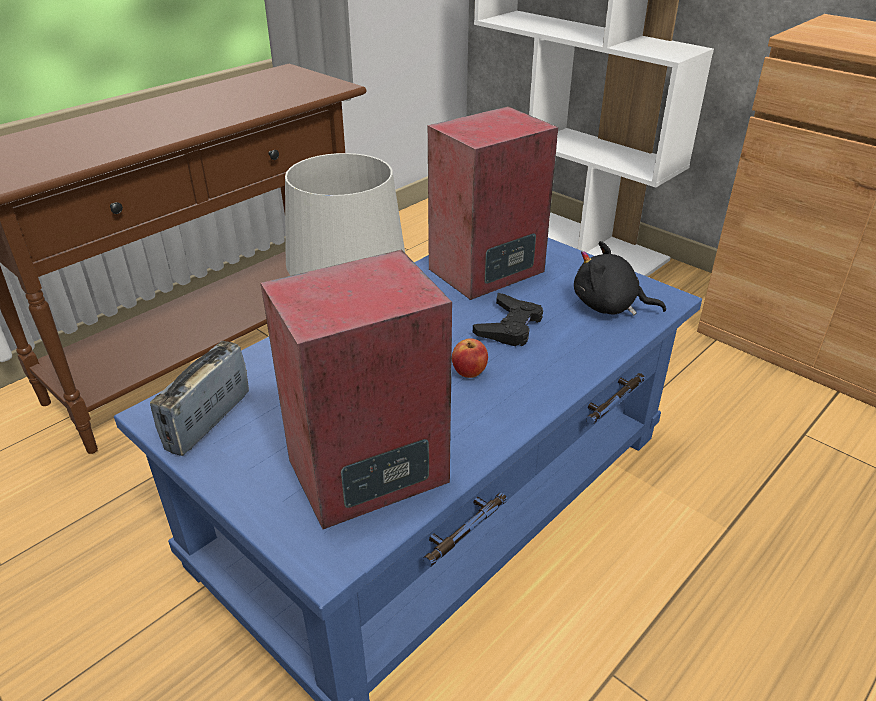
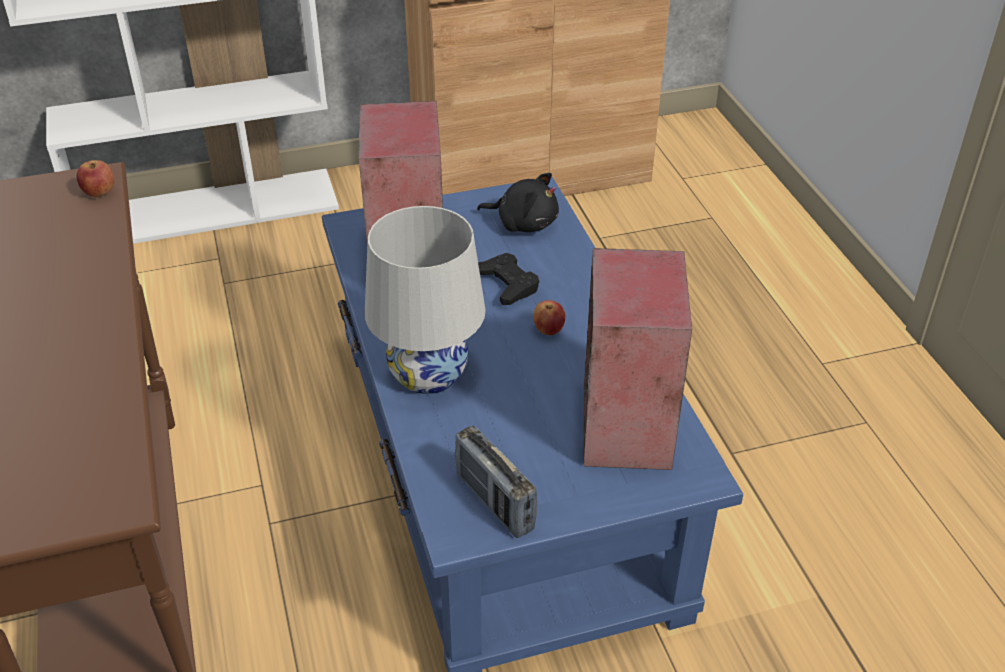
camera: 60 degrees left, 5 degrees up
black plush toy [574,241,666,315] -> black plush toy turned 120 degrees counterclockwise [477,173,559,232]
none -> apple [77,160,114,198]

